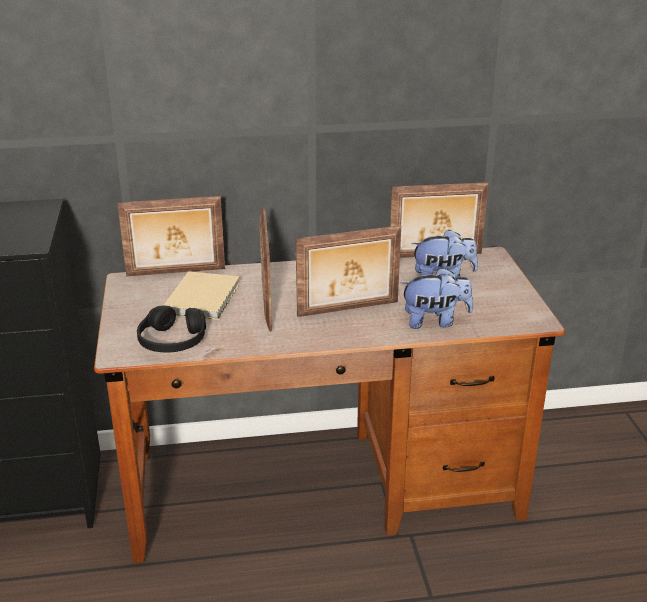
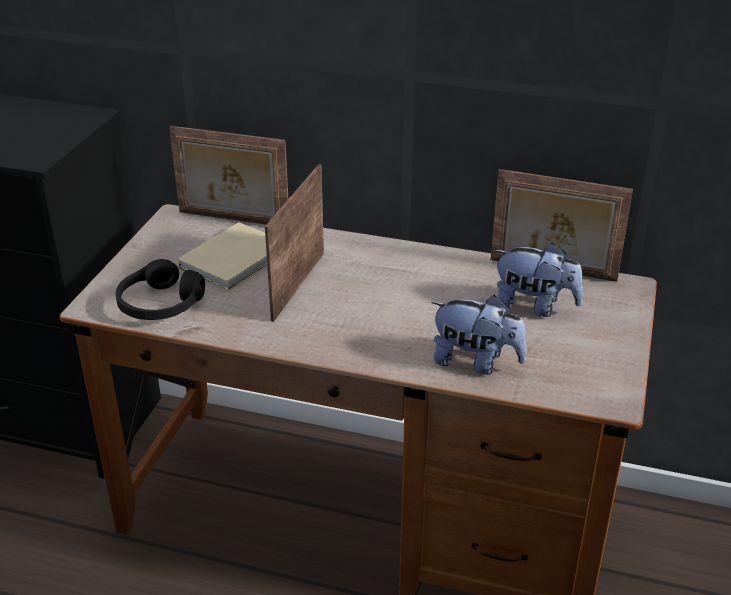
camera: 25 degrees right, 5 degrees up
picture frame [296,225,401,317] -> none

